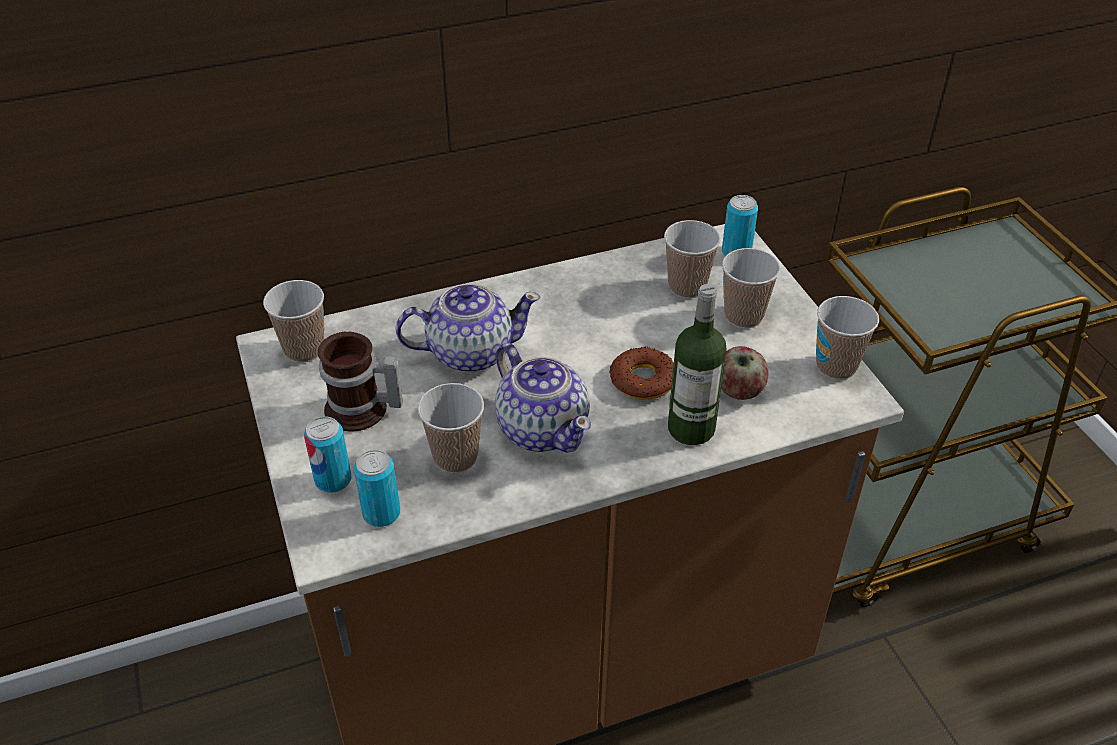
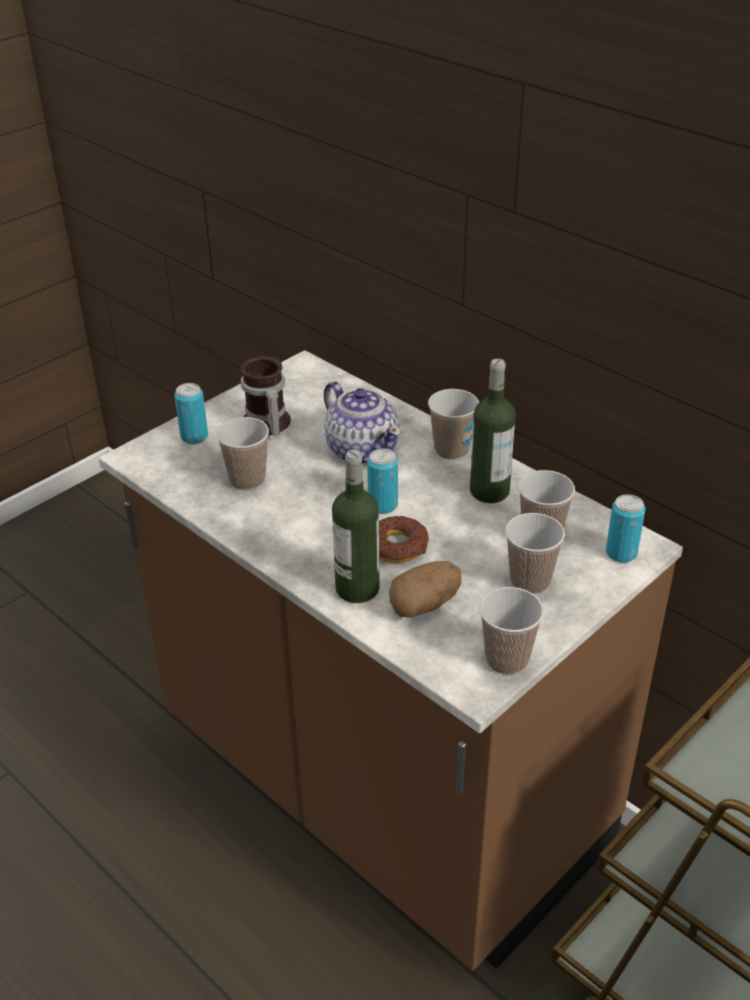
camera: 65 degrees right, 5 degrees down
cup [263,280,324,363] -> cup moved to [428,389,479,460]
can [354,449,400,527] -> can moved to [367,449,398,514]
teapot [495,343,591,453] -> none
apple [721,346,769,400] -> potato [389,561,461,617]
none -> bottle [470,358,516,503]

